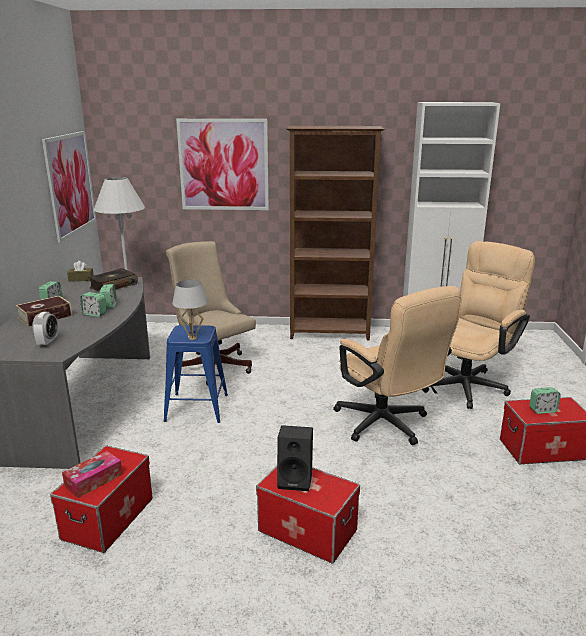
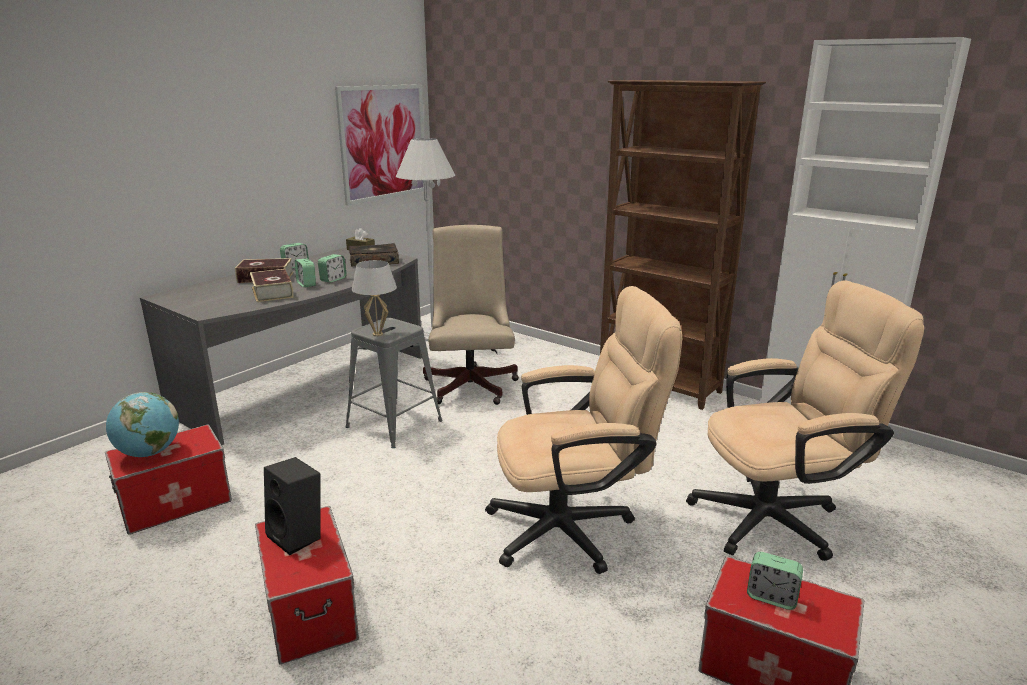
camera: 35 degrees right, 0 degrees up
alarm clock [32,312,58,347] -> none
tissue box [62,451,123,498] -> globe [106,392,179,457]
blue stool [164,325,228,423] -> grey stool [346,318,442,448]
picture [176,119,269,210] -> none
beige office chair [333,286,462,445] -> beige office chair turned 105 degrees counterclockwise [485,286,682,574]
none -> book [250,269,293,302]

